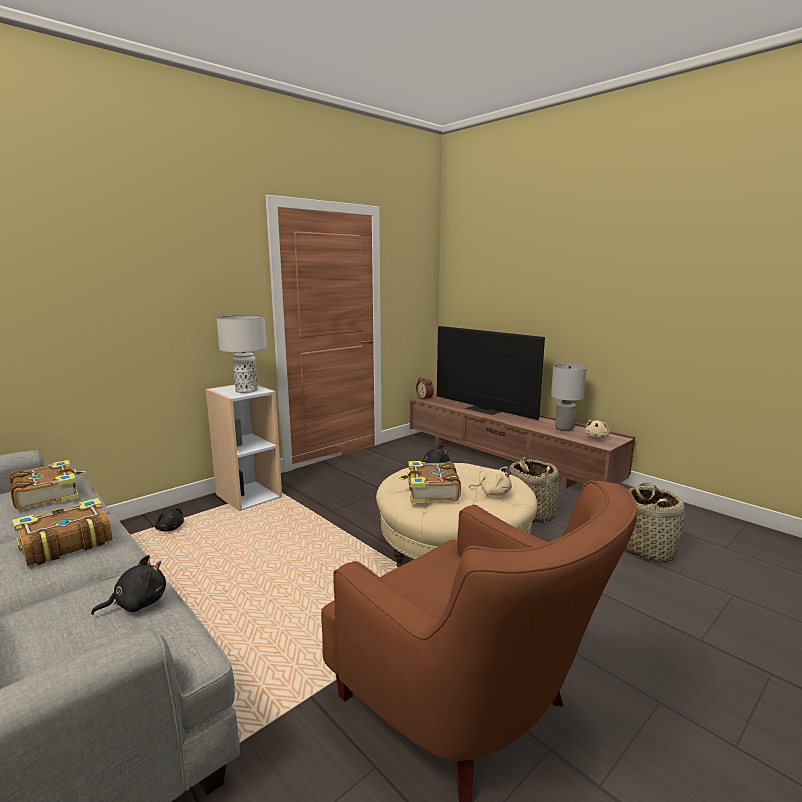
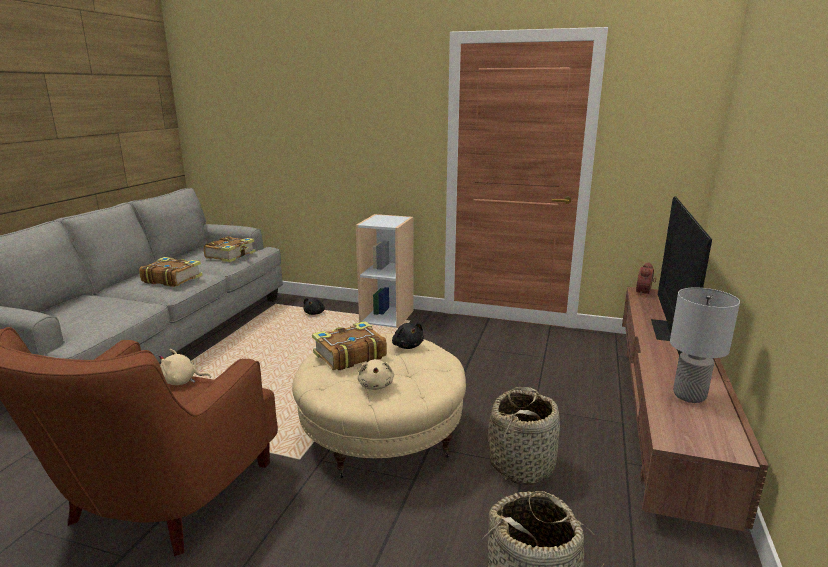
camera: 60 degrees right, 5 degrees up
black plush toy [91,555,166,615] -> none
white table lamp [217,315,267,393] -> none
beige plush toy [585,420,610,439] -> beige plush toy moved to [159,349,211,385]

